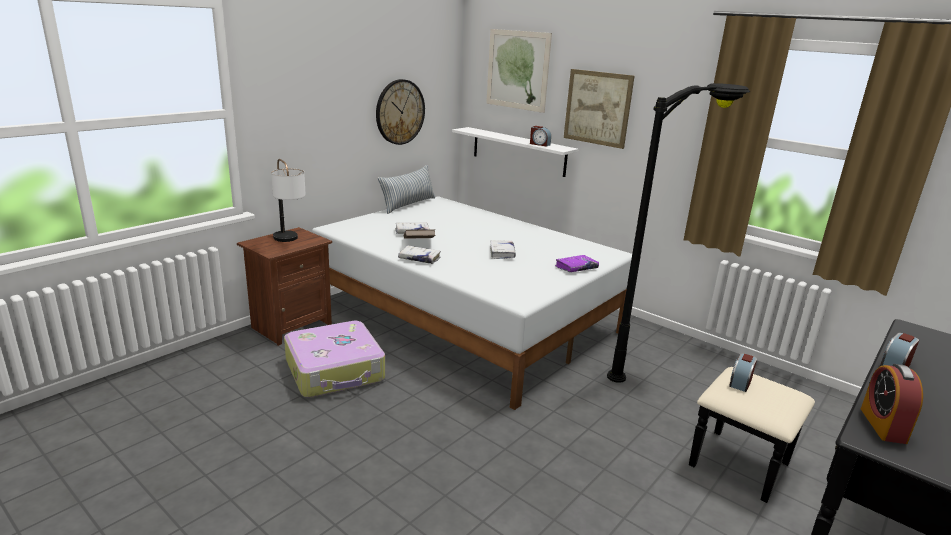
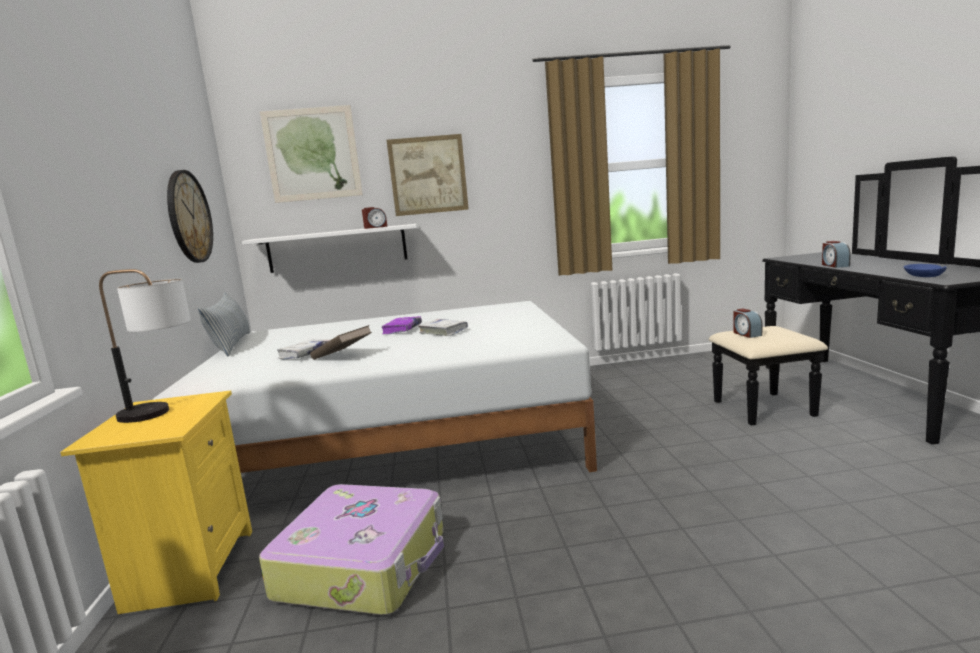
camera: 45 degrees left, 10 degrees down
brown nightstand [237,227,332,346] -> yellow nightstand [60,391,252,614]
white book [398,245,441,264] -> none
purple book [555,255,599,272] -> purple book moved to [381,316,422,334]
black floor lamp [607,83,750,383] -> none
alarm clock [861,364,923,444] -> blue bowl [904,264,947,277]

